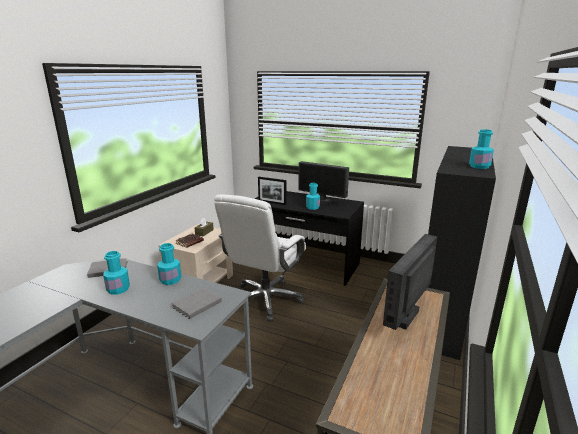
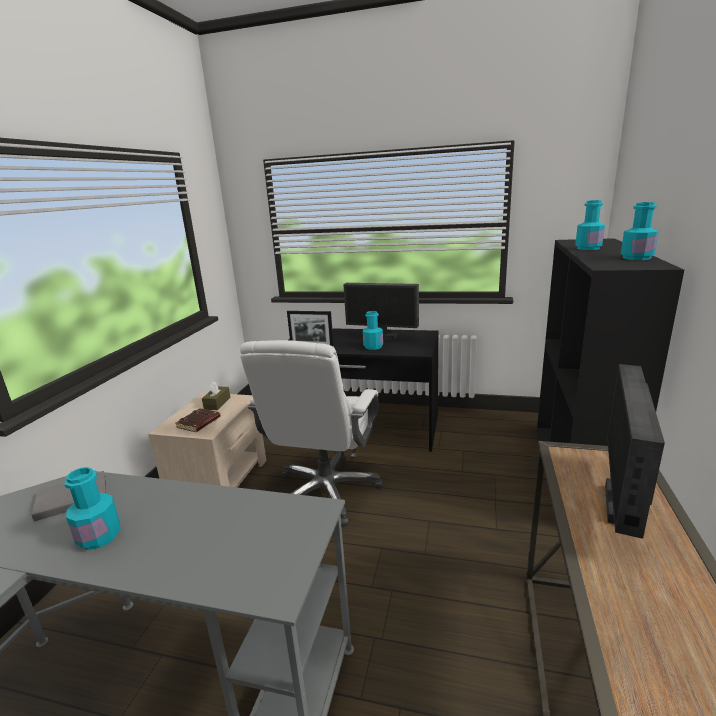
camera: 10 degrees left, 0 degrees up
turquoise bottle [157,243,181,285] -> turquoise bottle moved to [575,200,605,250]
grey book [171,287,222,319] -> none

